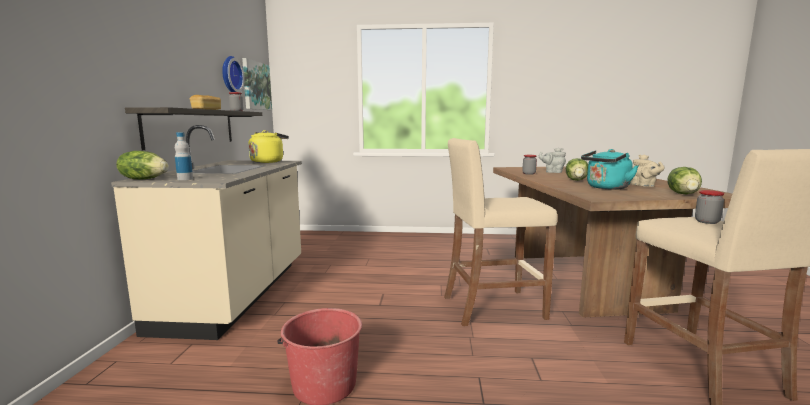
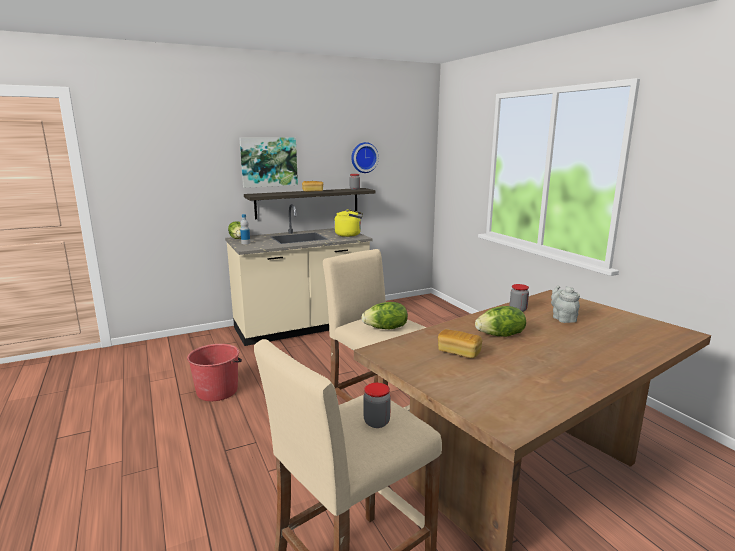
camera: 60 degrees right, 5 degrees up
picture [242,58,272,110] -> picture moved to [240,138,298,188]
turquoise kettle [581,149,638,190] -> bread [438,329,482,358]
beige teapot [631,154,665,187] -> none
lettuce [667,167,702,194] -> lettuce moved to [361,302,408,329]

